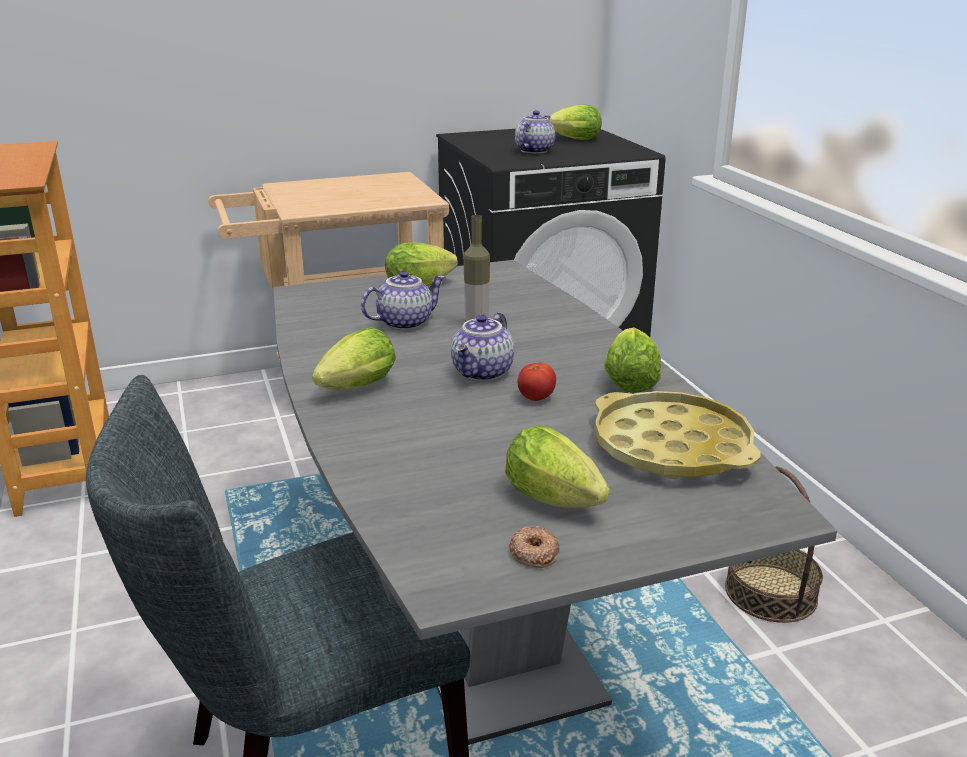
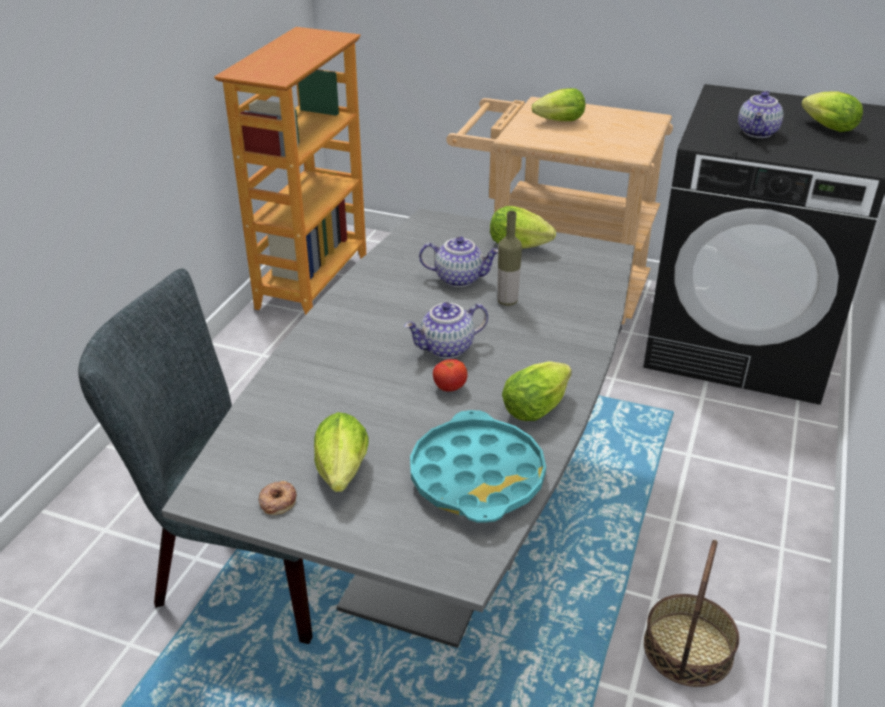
camera: 40 degrees right, 10 degrees up
lettuce [312,327,396,390] -> lettuce moved to [532,88,585,121]
teapot [515,110,555,154] -> teapot turned 135 degrees clockwise [738,91,783,138]
yellow tray [594,391,761,479] -> turquoise tray [410,410,546,523]

